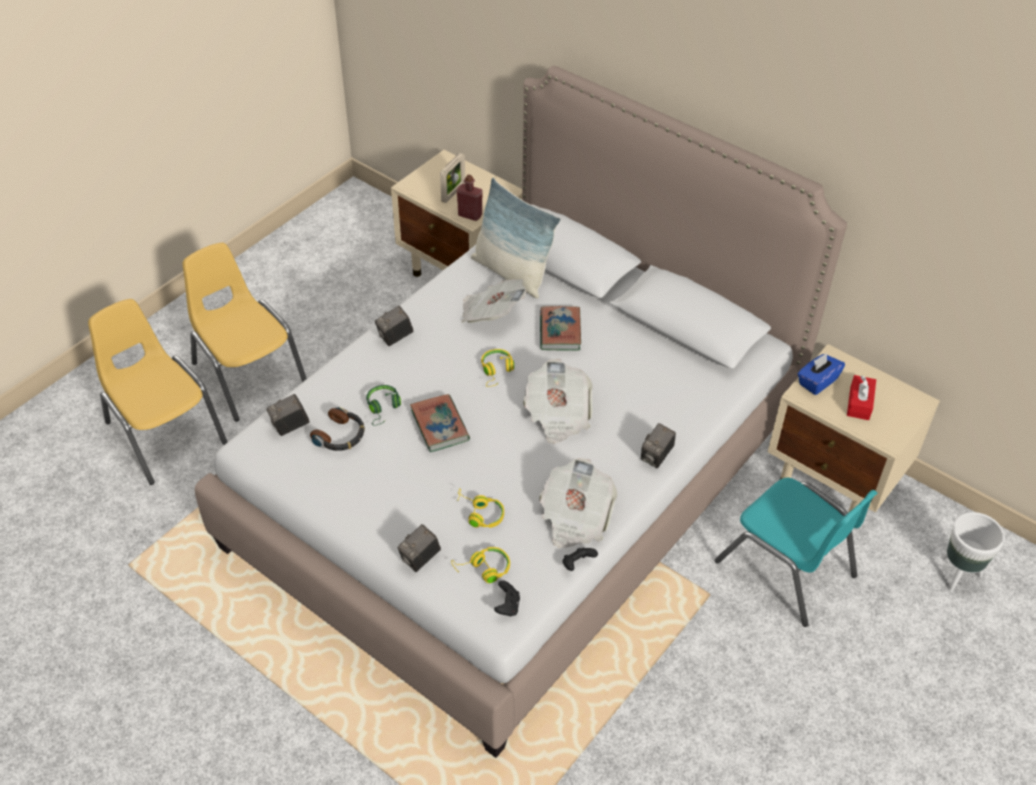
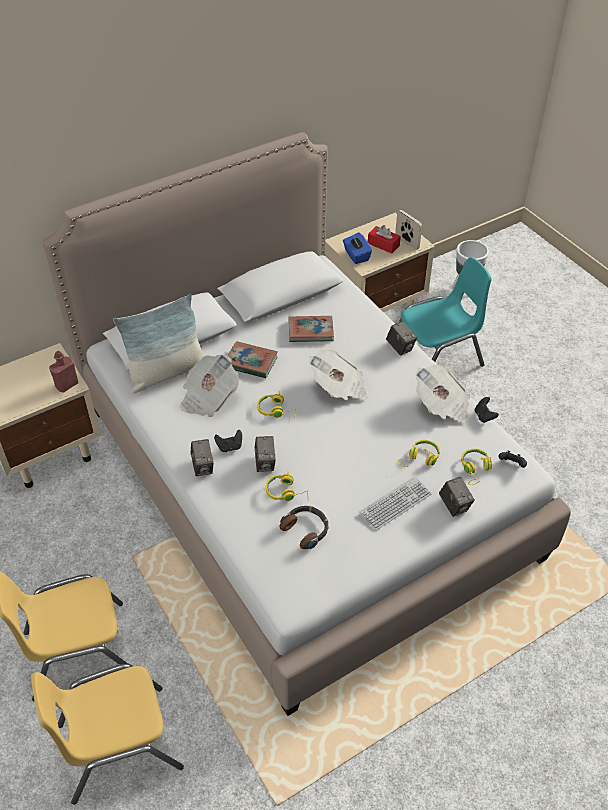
camera: 70 degrees left, 0 degrees up
camera [266,394,309,436] -> camera moved to [255,436,276,472]
green headphones [366,385,401,426] -> yellow headphones [266,471,308,501]
book [410,394,470,452] -> book moved to [288,316,334,342]
picture frame [440,153,465,203] -> picture frame moved to [395,210,422,250]
none -> black game controller [214,430,242,452]
none -> keyboard [359,476,431,531]

